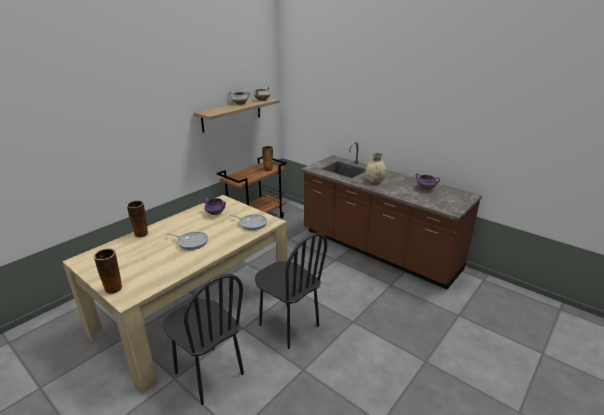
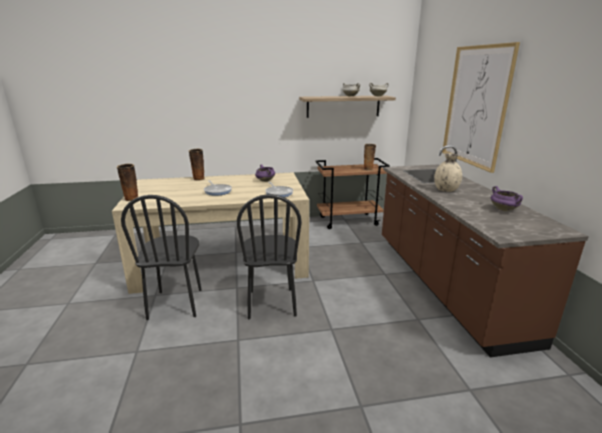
camera: 40 degrees right, 5 degrees down
none -> picture [442,42,520,173]

